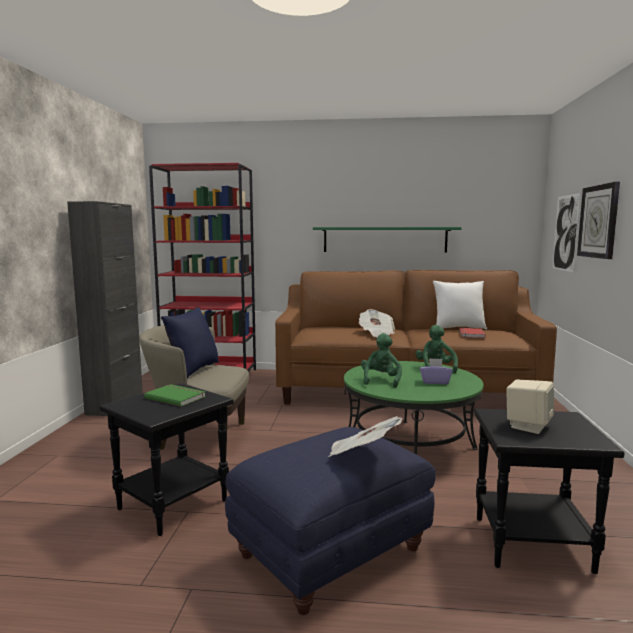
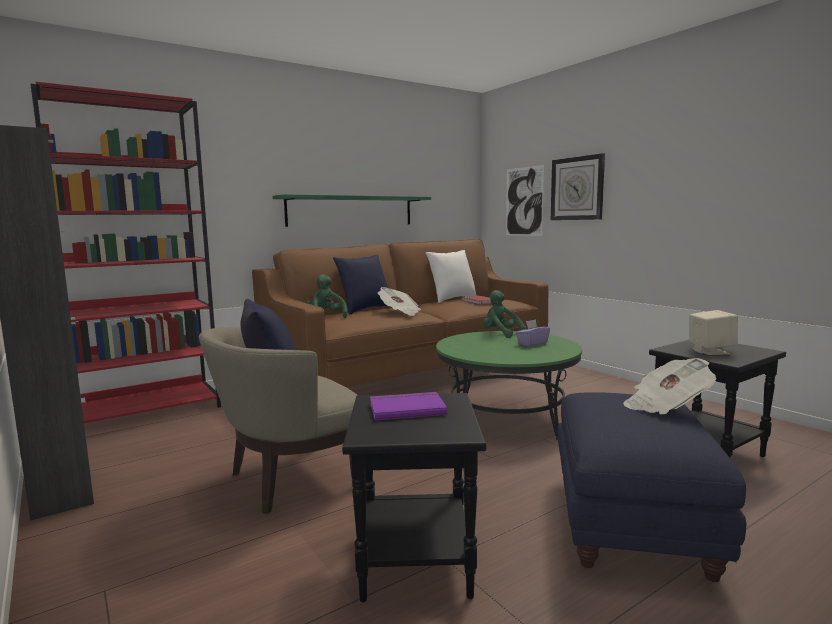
camera: 40 degrees left, 0 degrees up
green book [144,384,206,407] -> purple book [370,392,448,421]
green plush toy [361,333,402,388] -> green plush toy moved to [306,274,347,318]
none -> blue pillow [333,255,388,315]

